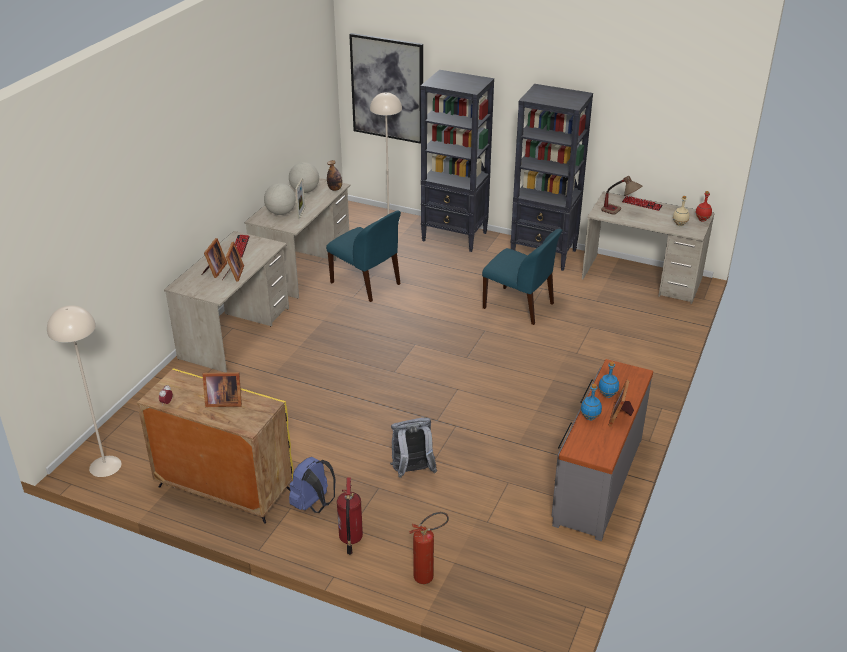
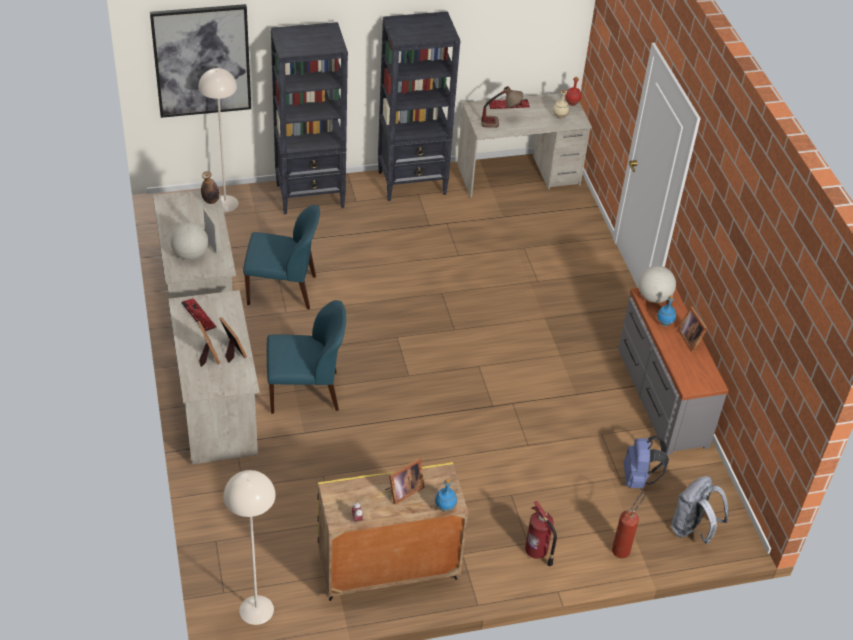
camera: 40 degrees left, 10 degrees up
globe [289,162,319,193] -> globe moved to [638,266,676,303]
blue backpack [289,457,336,513] -> blue backpack moved to [624,436,669,488]
grey backpack [390,418,437,478] -> grey backpack moved to [672,476,729,544]
blue chair [482,229,562,325] -> blue chair moved to [267,300,346,414]
blue bottle [580,384,602,420] -> blue bottle moved to [435,479,457,512]

